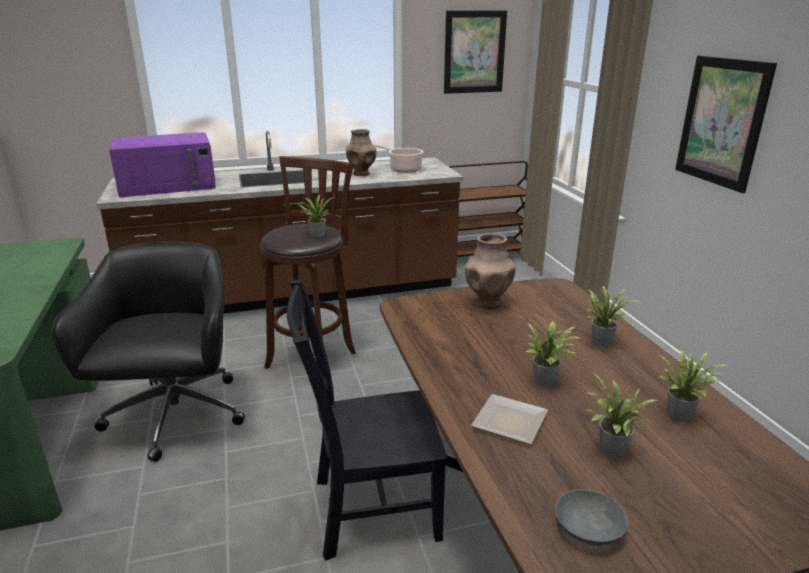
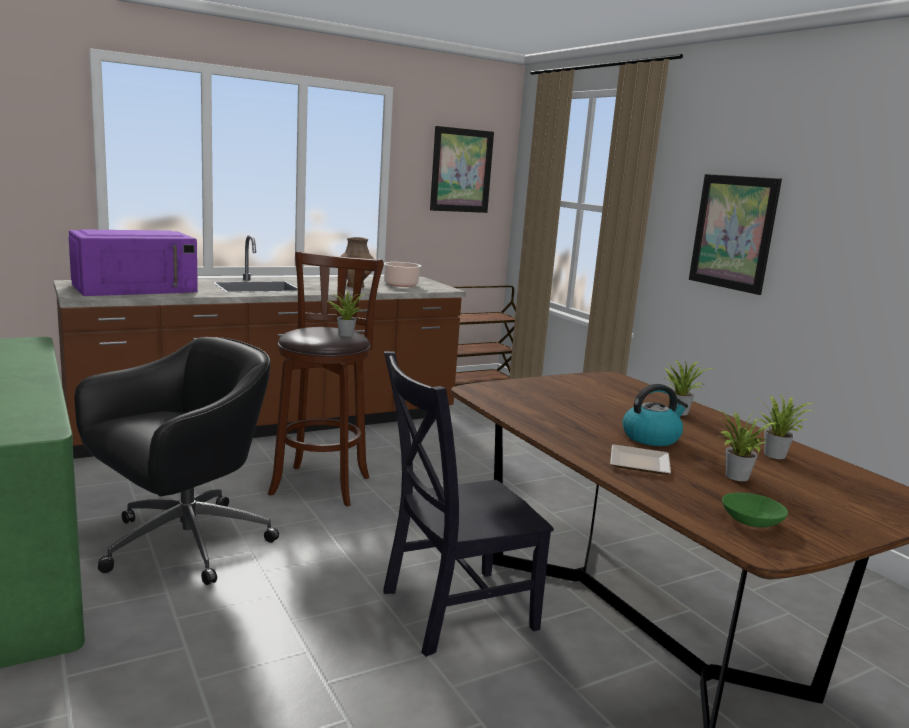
camera: 15 degrees left, 10 degrees down
black office chair [52,242,245,462] -> black office chair turned 60 degrees clockwise [74,337,279,585]
brown vase [465,233,516,309] -> none
potted plant [526,321,580,387] -> kettle [623,384,688,446]
grey bowl [555,489,629,546] -> green bowl [722,493,788,527]

